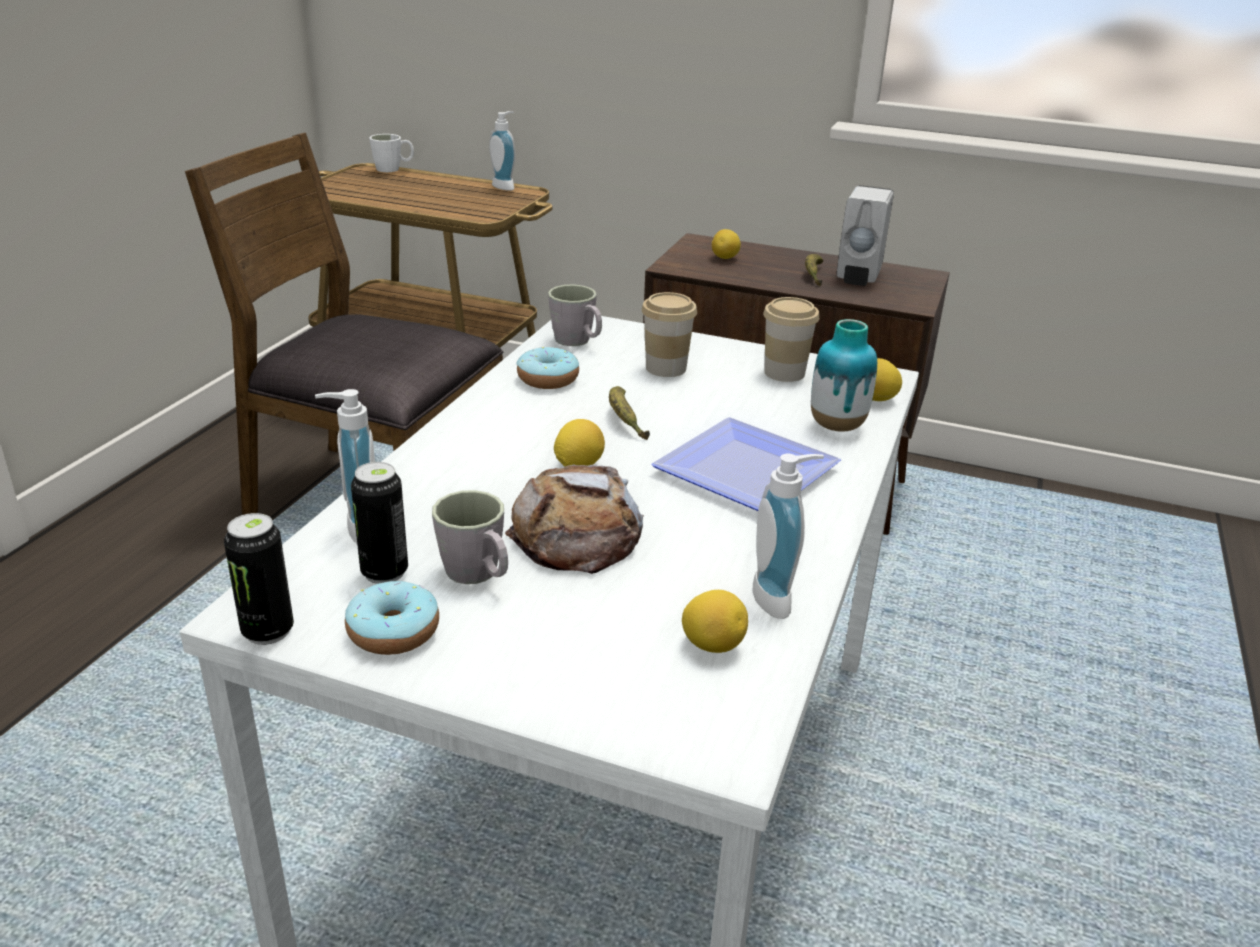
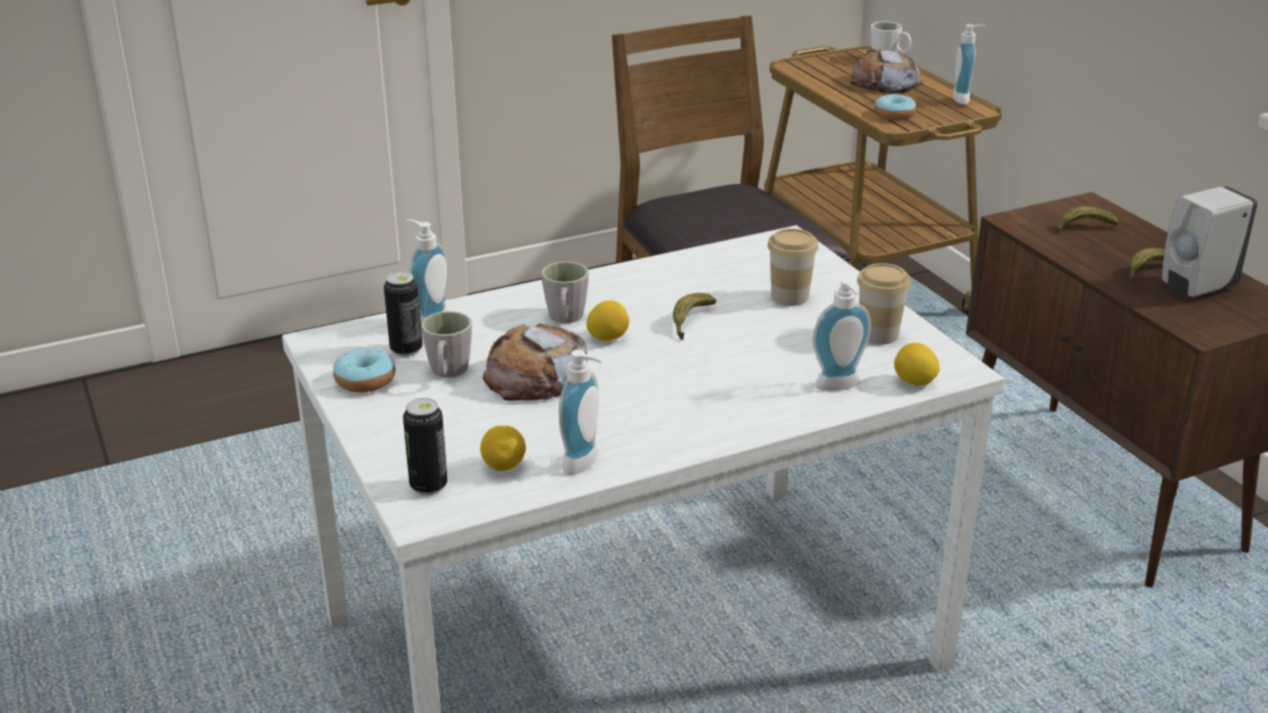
camera: 45 degrees right, 0 degrees up
can [224,513,294,645] -> can moved to [403,398,448,495]
donut [516,347,579,389] -> donut moved to [874,94,916,120]
grey mug [548,285,602,346] -> grey mug moved to [541,261,589,323]
plate [651,417,841,511] -> none
lemon [712,229,741,259] -> banana [1056,206,1119,233]
vase [811,319,877,432] -> soap dispenser [813,279,871,391]
none -> bread [851,49,923,93]

